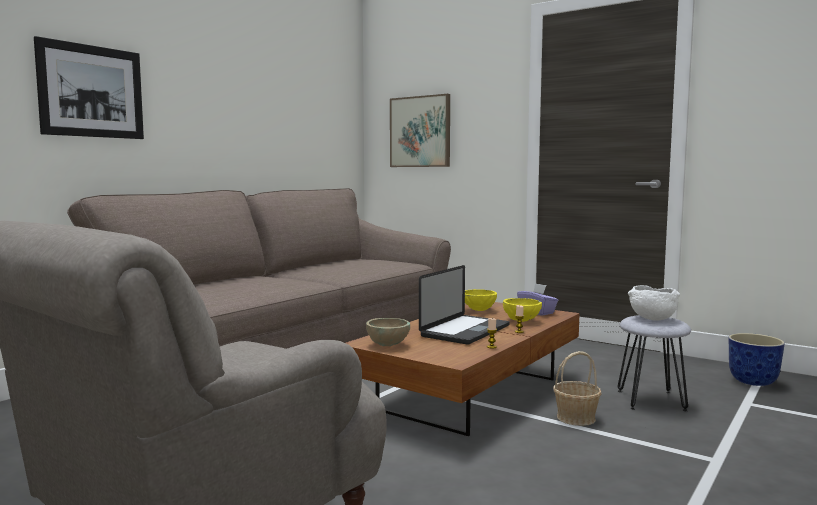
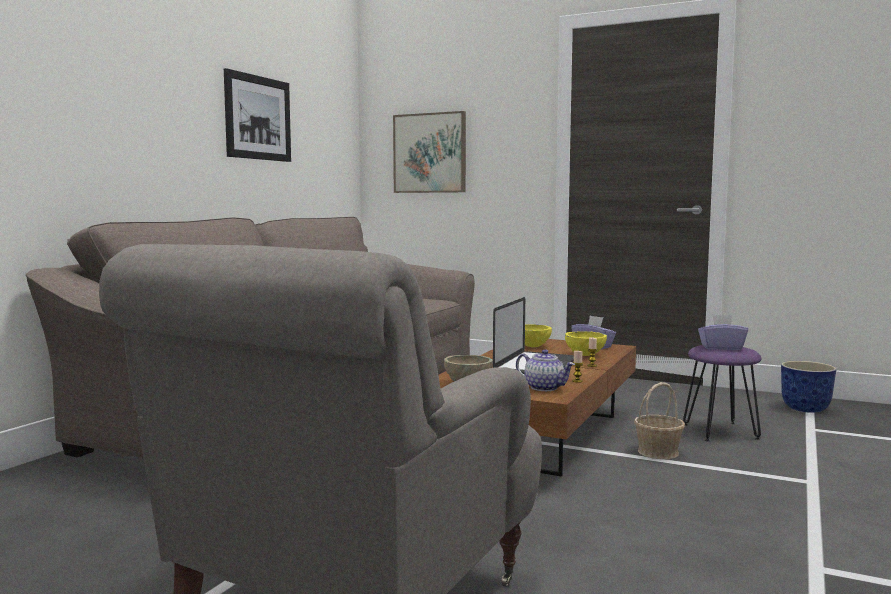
camera: 10 degrees left, 0 degrees up
picture [34,36,144,139] -> picture moved to [224,68,291,162]
grey stool [618,315,691,411] -> purple stool [683,345,762,441]
white bowl [628,285,680,321] -> purple tissue box [698,314,748,350]
none -> teapot [516,349,575,391]

